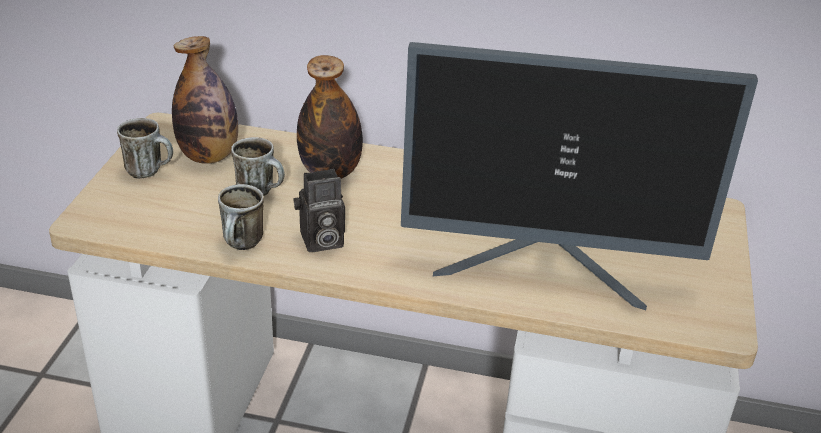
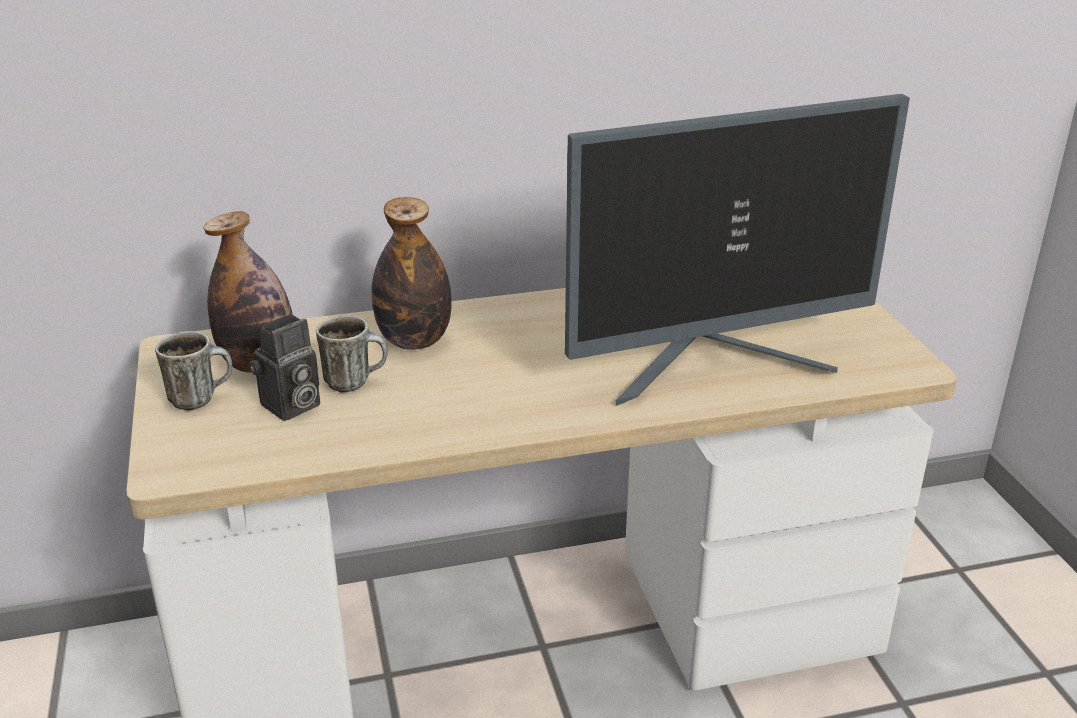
camera: 25 degrees left, 5 degrees down
mug [218,184,264,250] -> none
camera [293,169,345,252] -> camera moved to [249,314,320,421]

